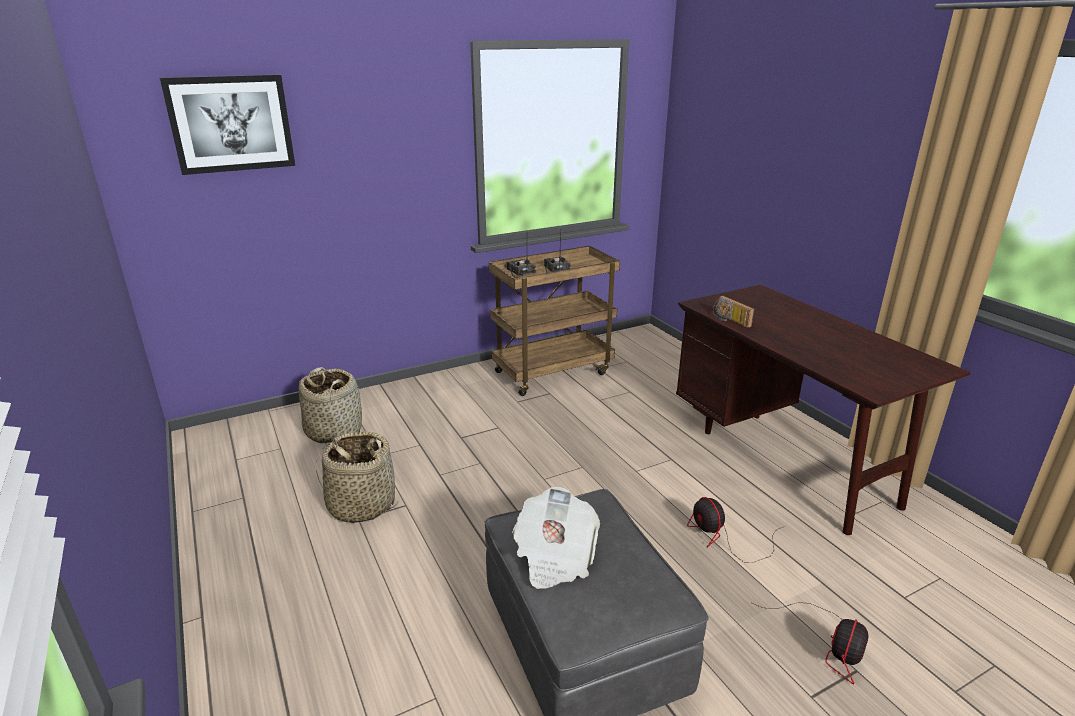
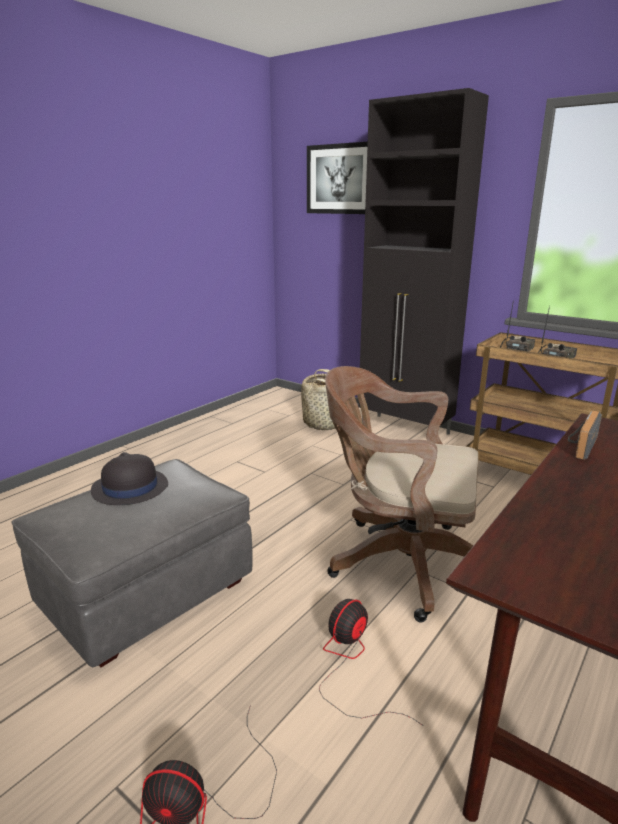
camera: 65 degrees right, 5 degrees down
basket [316,431,399,523] -> none
newspaper [512,487,600,589] -> black hat [91,452,168,505]
none -> brown office chair [325,366,478,622]
none -> black cabinet [358,88,489,435]

